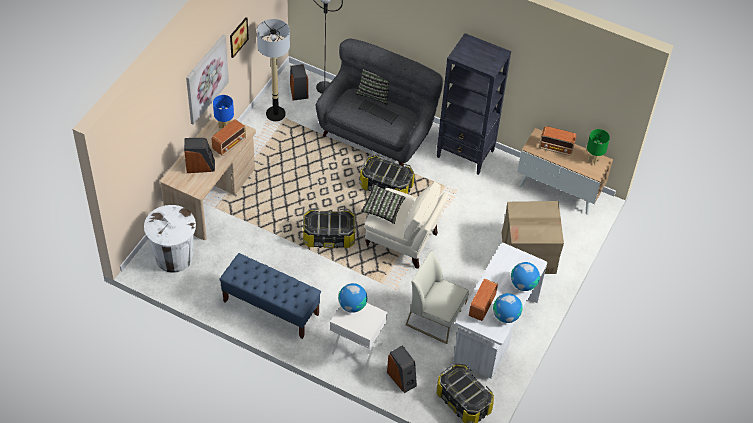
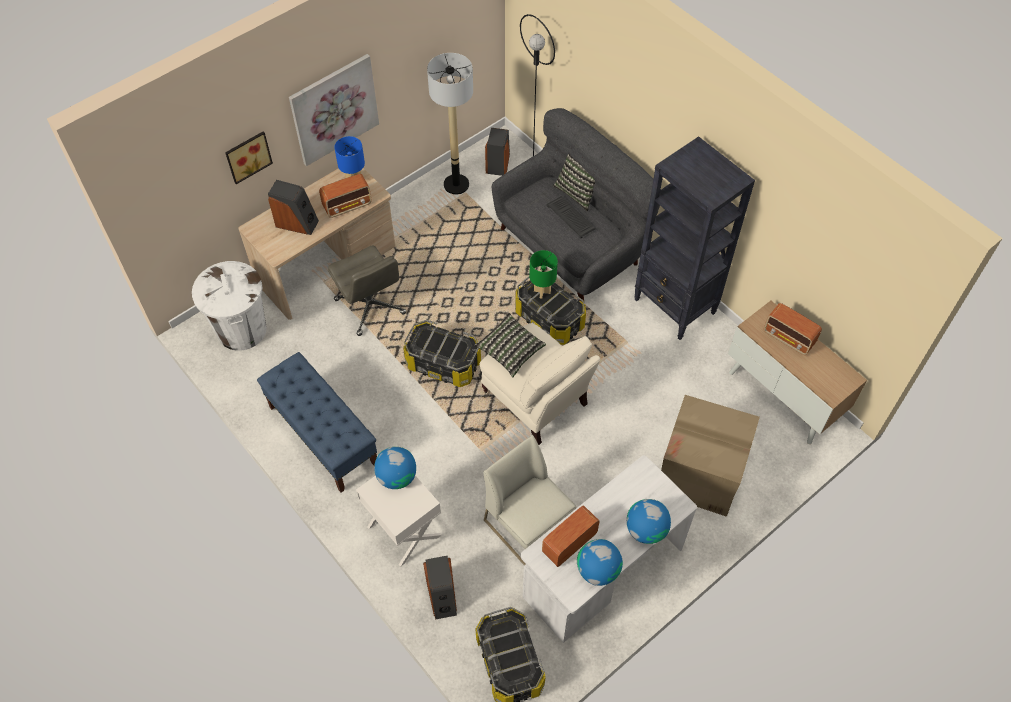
camera: 25 degrees right, 5 degrees up
picture [230,17,249,58] -> picture moved to [225,132,273,184]
green table lamp [587,129,610,166] -> green table lamp moved to [529,250,558,299]
none -> grey office chair [328,246,406,336]

